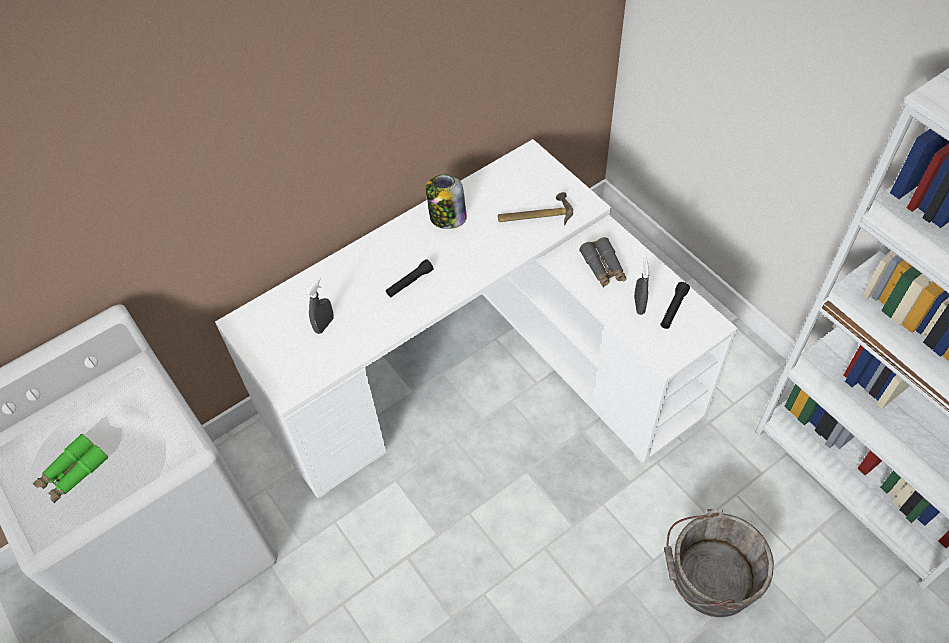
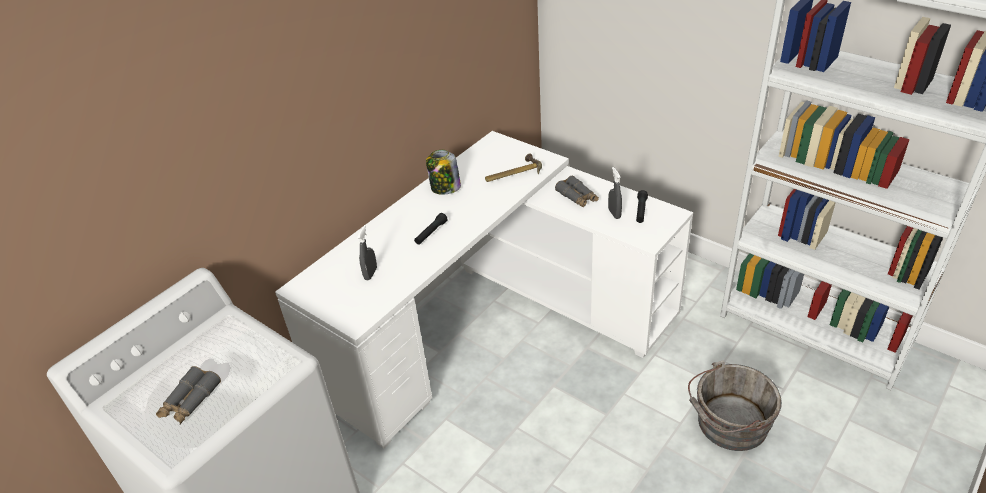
camera: 15 degrees left, 15 degrees down
green binoculars [33,434,108,503] -> grey binoculars [156,366,221,424]

